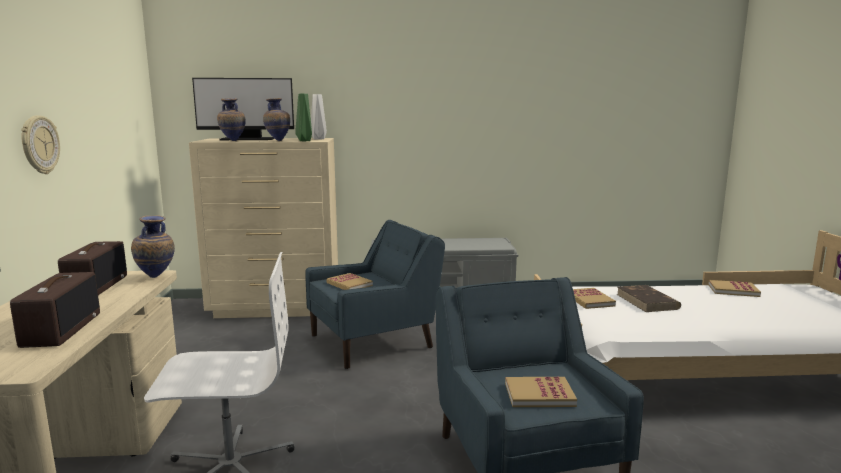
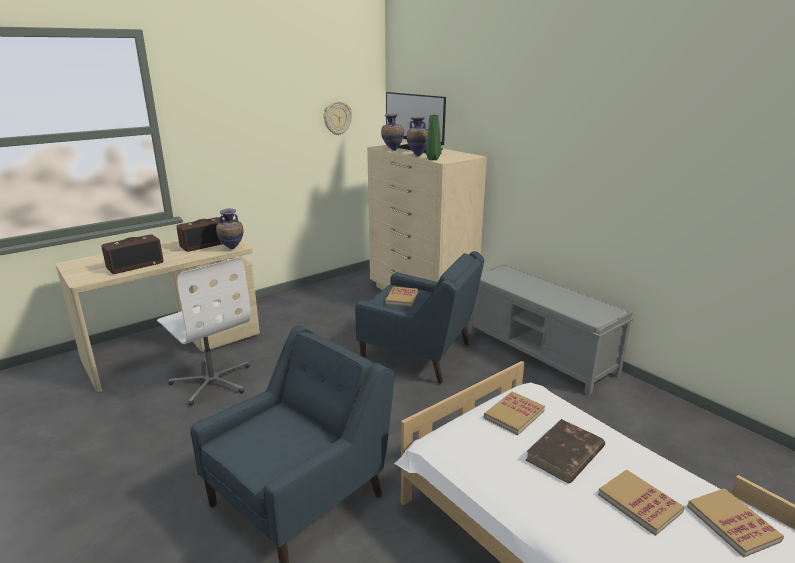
camera: 55 degrees right, 10 degrees up
wall clock [21,115,60,174] -> wall clock moved to [324,101,352,135]
grey vase [311,94,327,139] -> none
book [505,377,577,407] -> book moved to [598,470,685,536]

